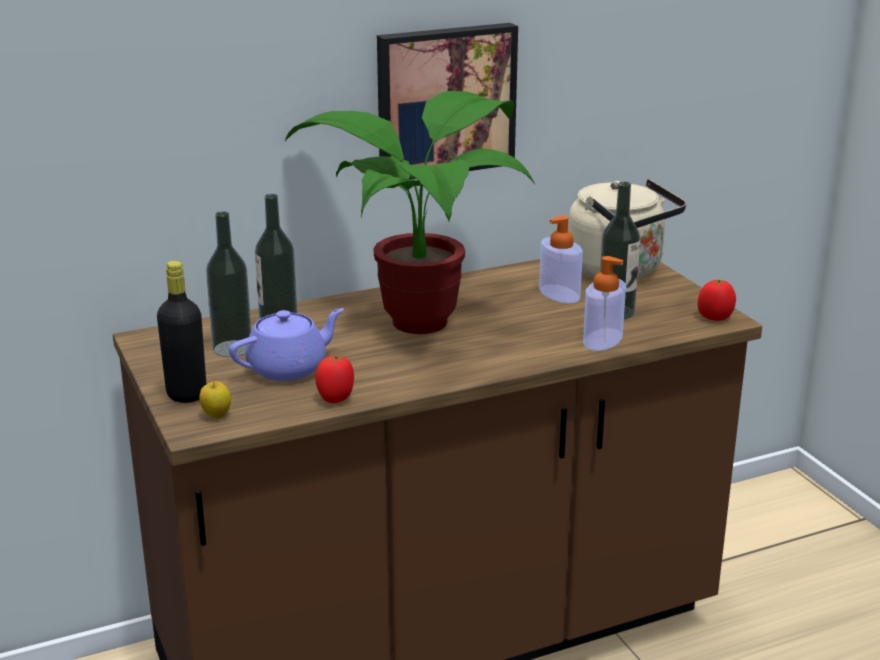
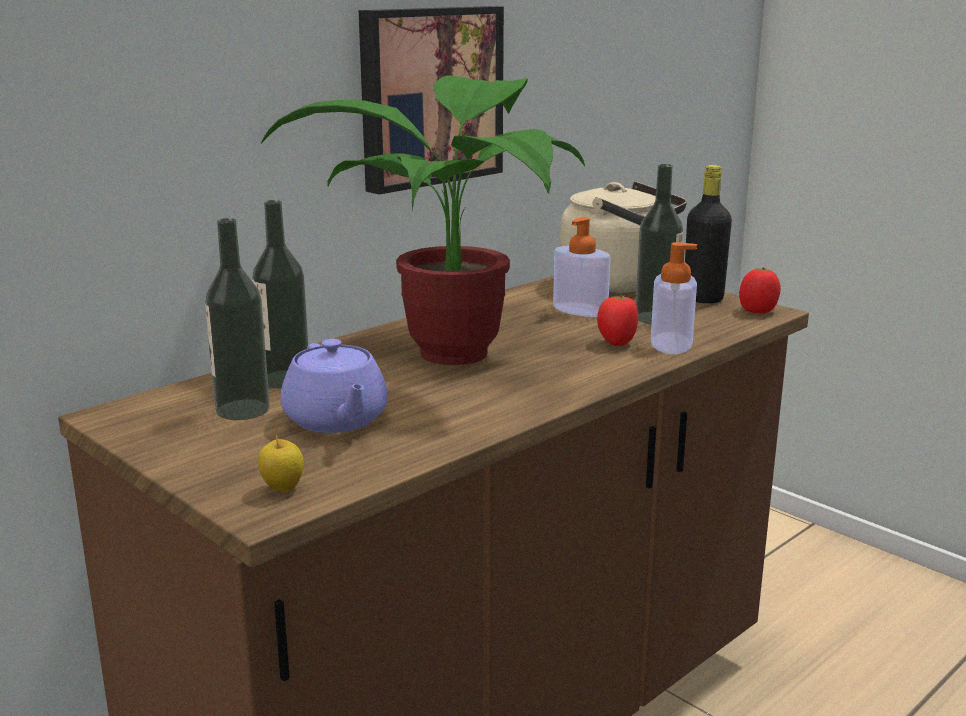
camera: 20 degrees left, 5 degrees down
black bottle [157,261,206,403] -> black bottle moved to [685,165,732,303]
purple teapot [229,308,344,381] -> purple teapot turned 120 degrees clockwise [281,339,388,433]
tomato [315,356,354,403] -> tomato moved to [597,295,638,346]

